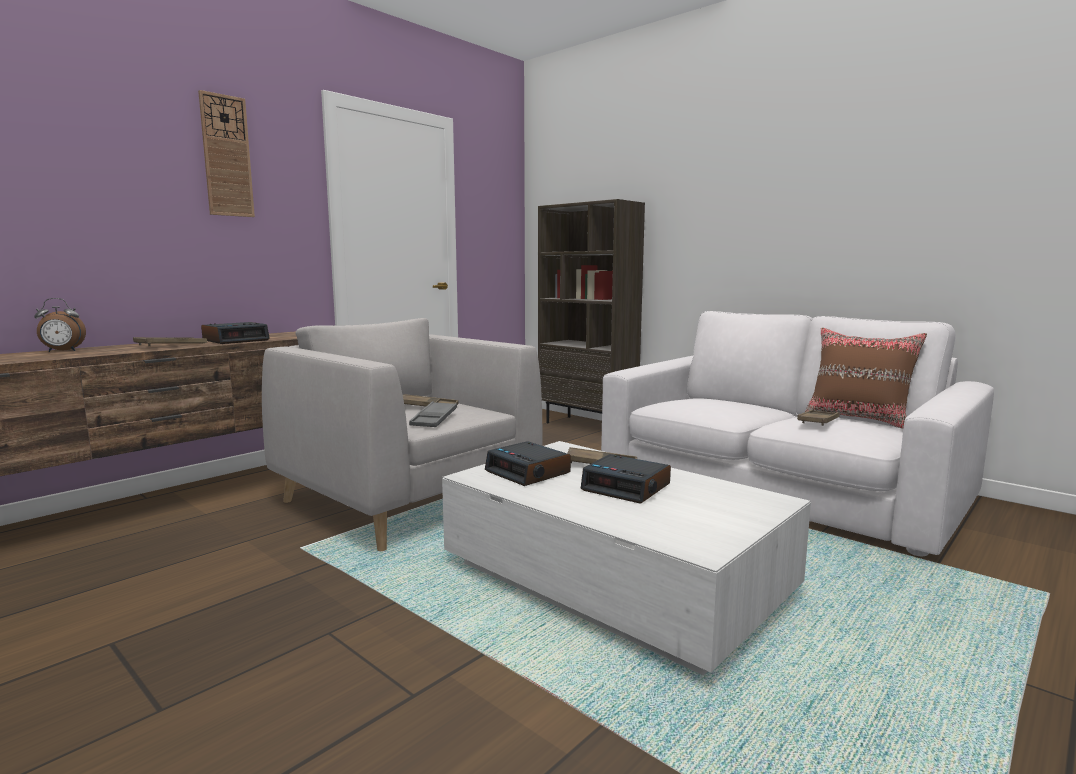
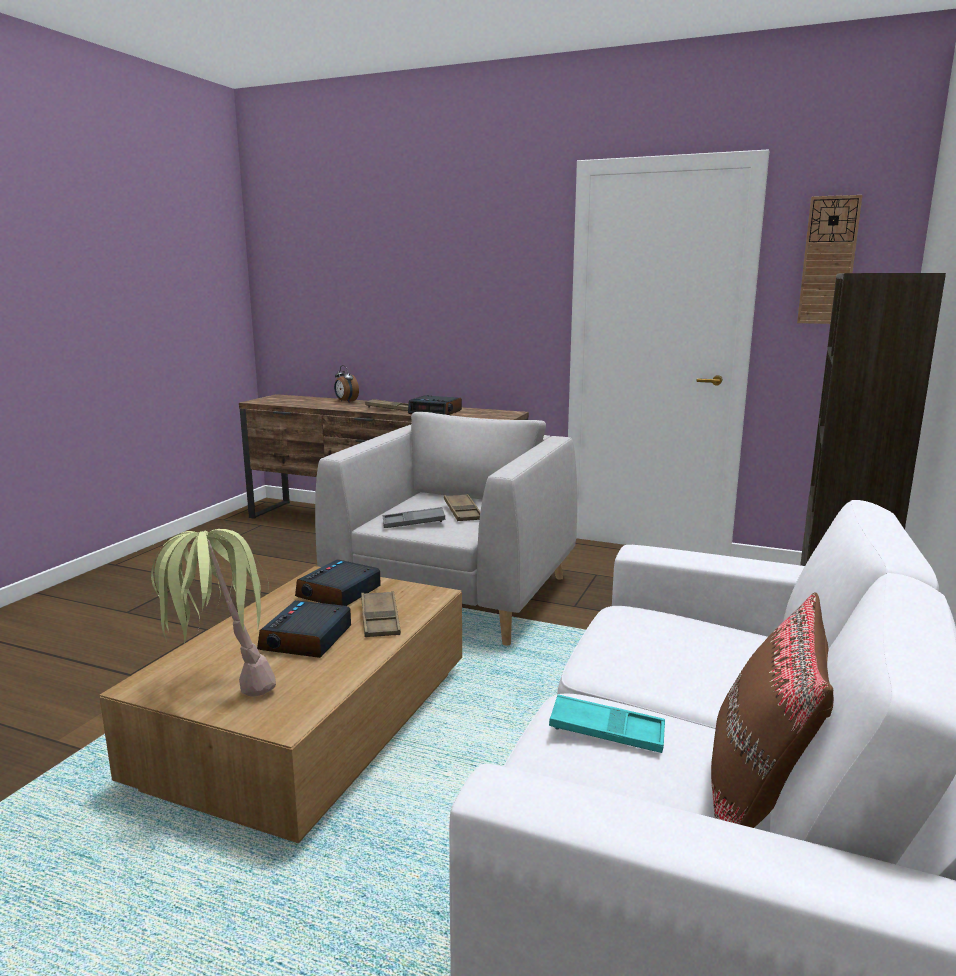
camera: 70 degrees right, 5 degrees up
wall clock [198,90,255,217] -> wall clock moved to [797,195,862,324]
white coffee table [442,441,811,675] -> brown coffee table [99,566,462,843]
brown tray [797,410,839,426] -> turquoise tray [549,694,665,753]
none -> potted plant [151,529,276,697]

